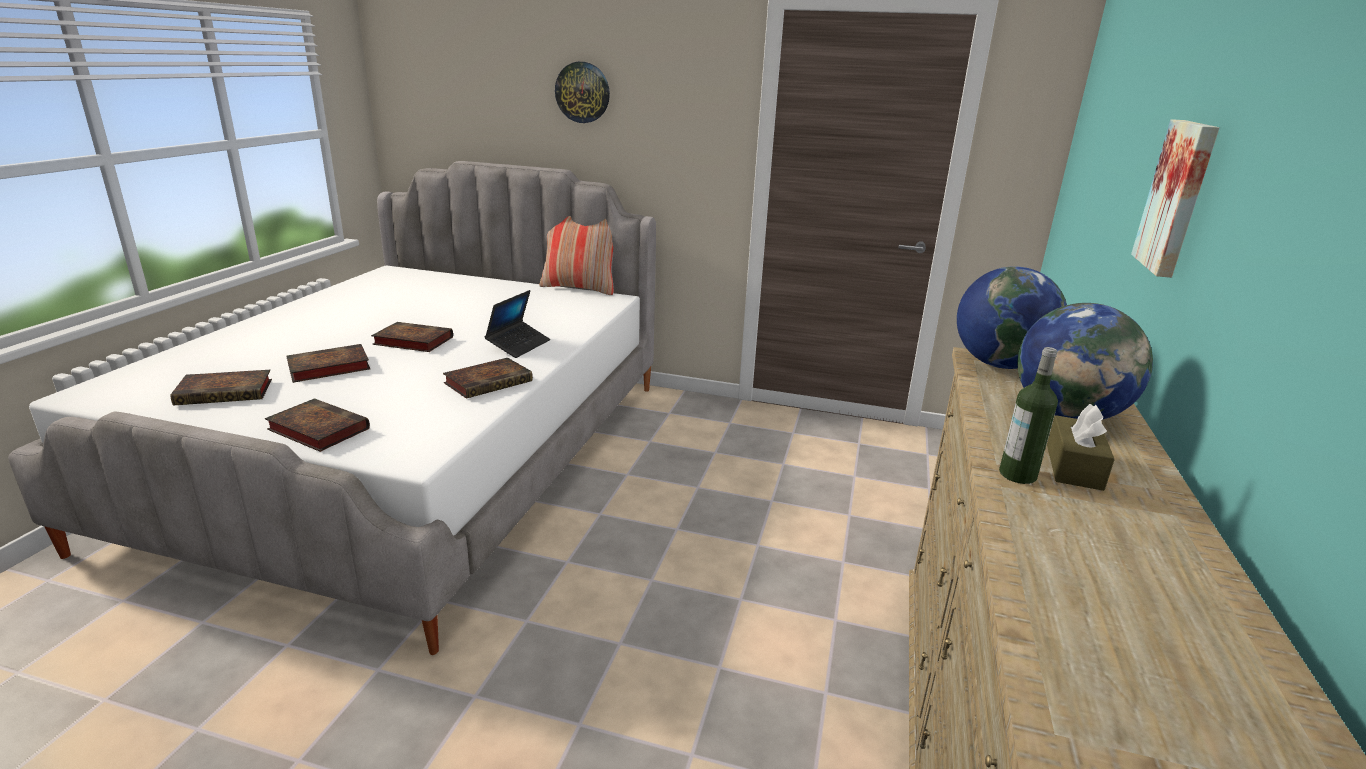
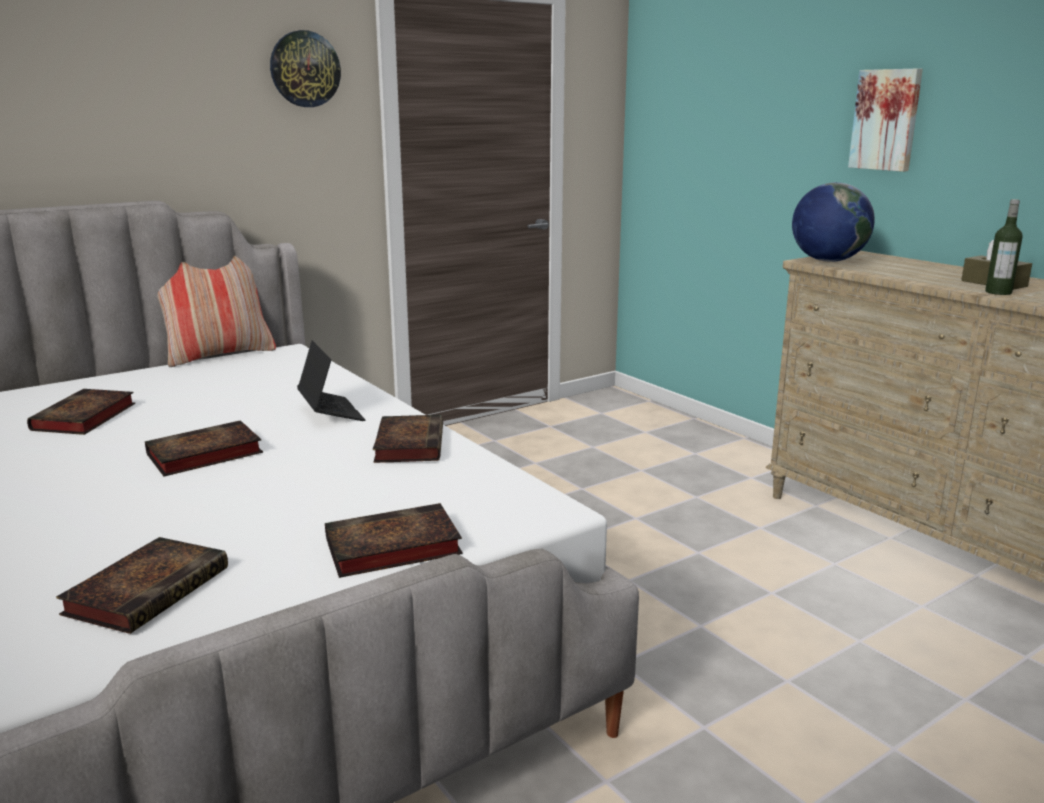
camera: 50 degrees left, 5 degrees down
book [286,344,370,383] -> book moved to [27,389,135,435]
wall clock [555,62,610,123] -> wall clock moved to [270,30,341,107]
globe [1017,303,1153,419] -> none

